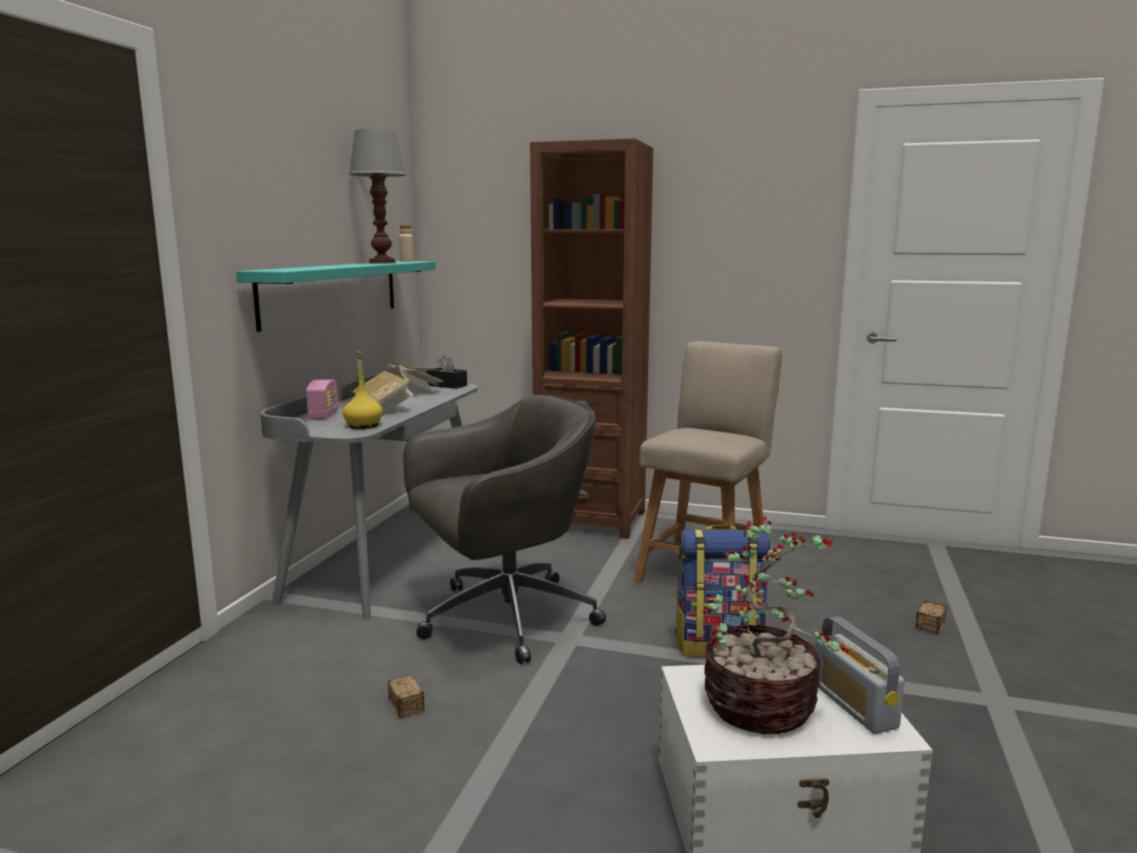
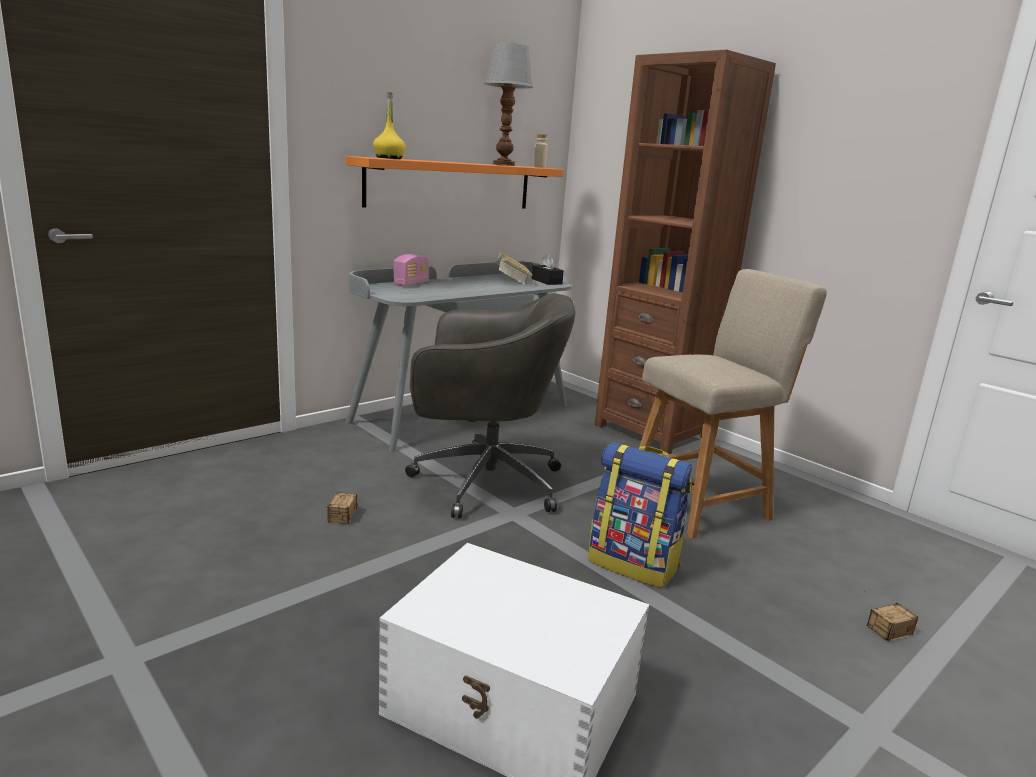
camera: 30 degrees right, 5 degrees up
turquoise shelf [236,261,436,332] -> orange shelf [346,156,564,208]
yellow bottle [342,352,383,429] -> yellow bottle moved to [373,92,406,159]
book [352,371,414,415] -> none
potted plant [702,516,851,734] -> none
radio [814,616,905,734] -> none

